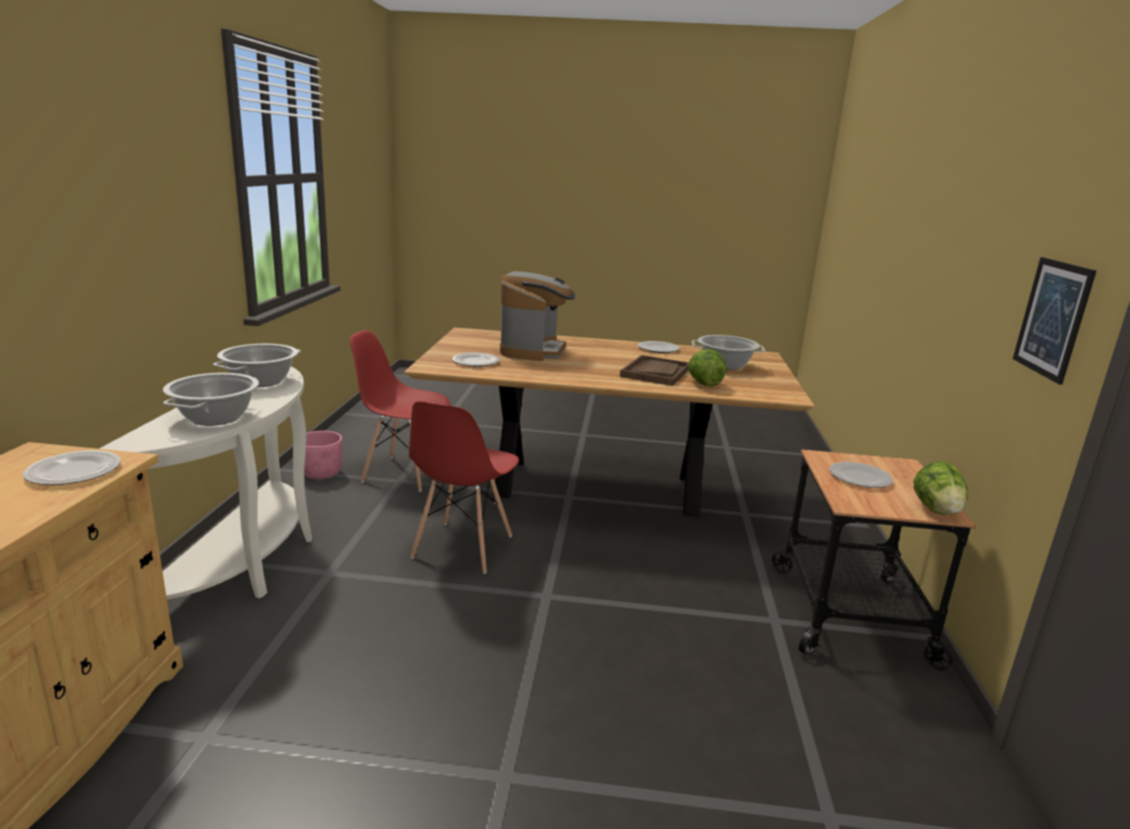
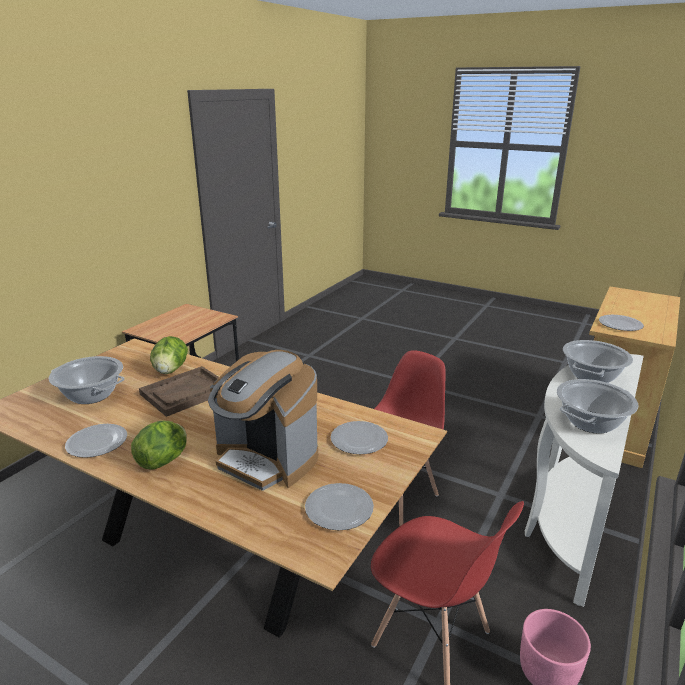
camera: 155 degrees left, 5 degrees up
coffee machine [500,271,576,361] -> coffee machine turned 90 degrees counterclockwise [208,350,318,491]
plate [829,462,893,488] -> plate moved to [305,483,374,530]
lettuce [914,461,968,515] -> lettuce moved to [131,421,187,470]
picture [1013,257,1096,385] -> none

